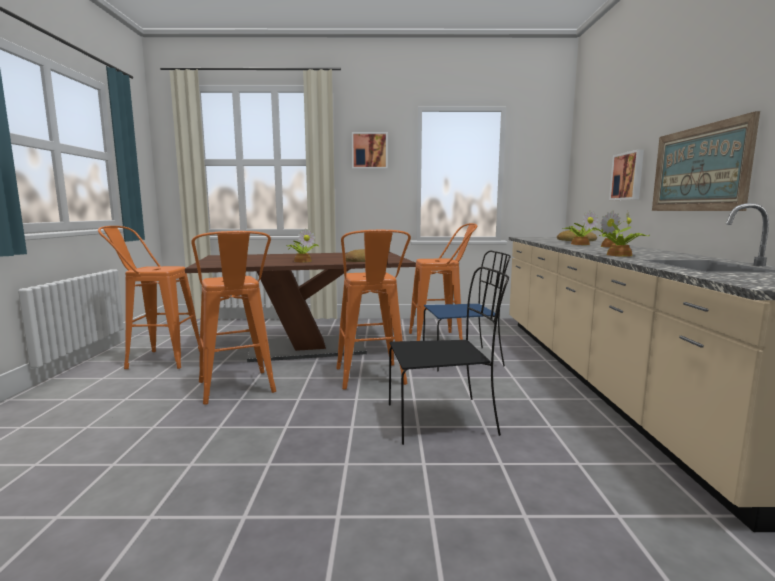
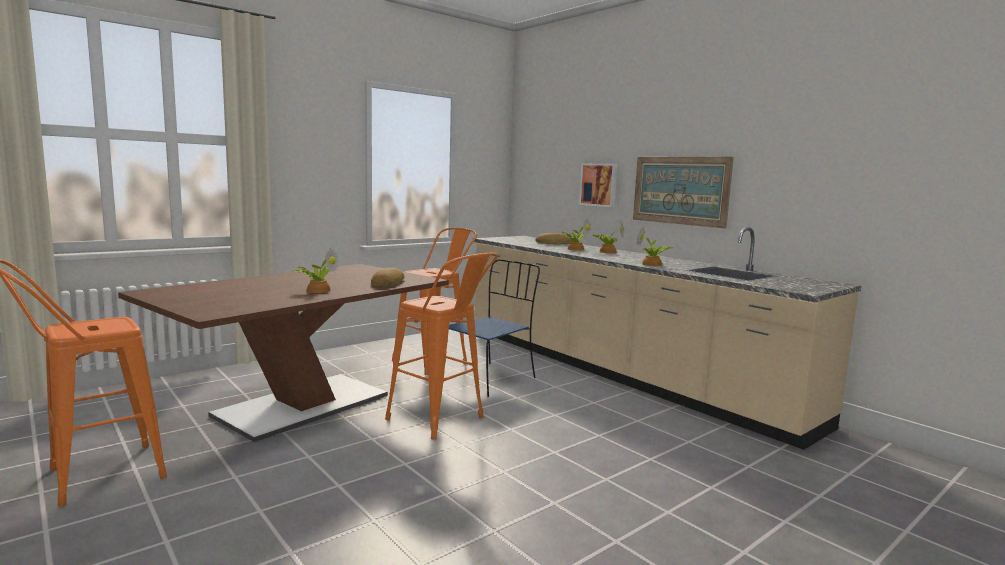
camera: 40 degrees left, 0 degrees up
orange stool [191,231,276,404] -> none
picture [352,132,387,169] -> none
black chair [389,267,509,445] -> none

